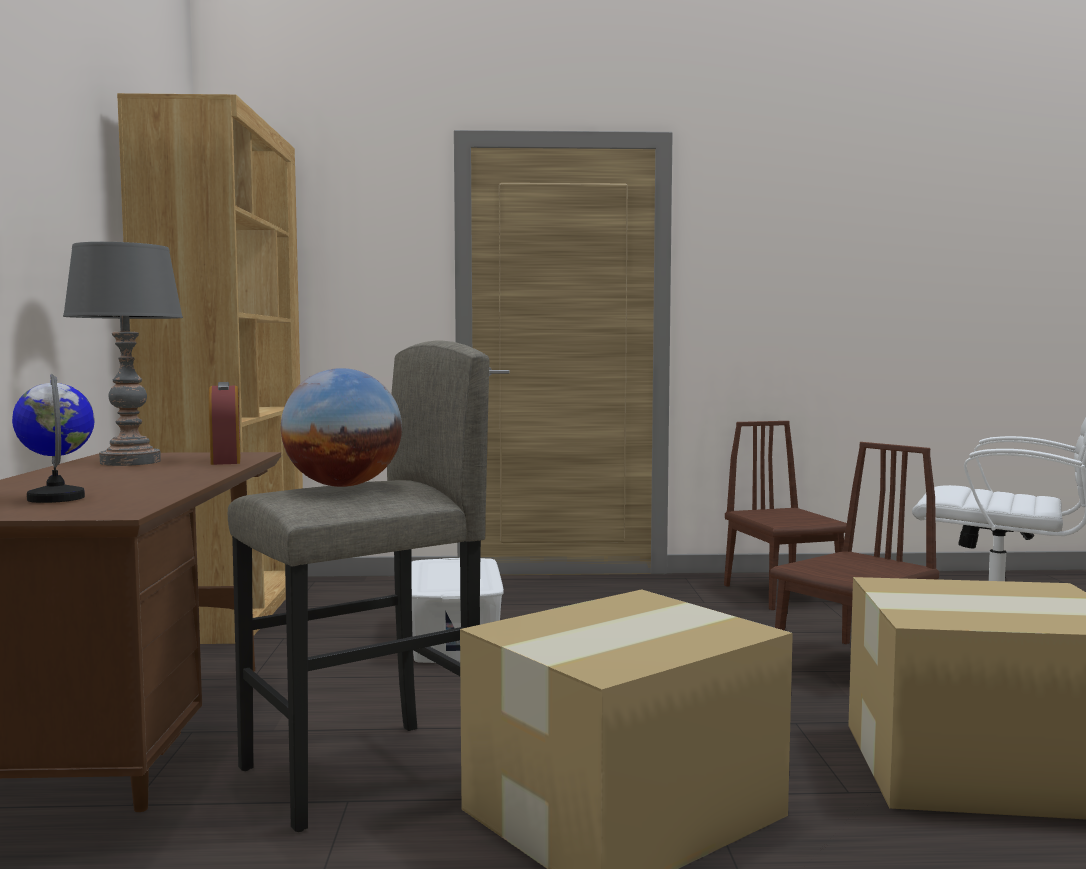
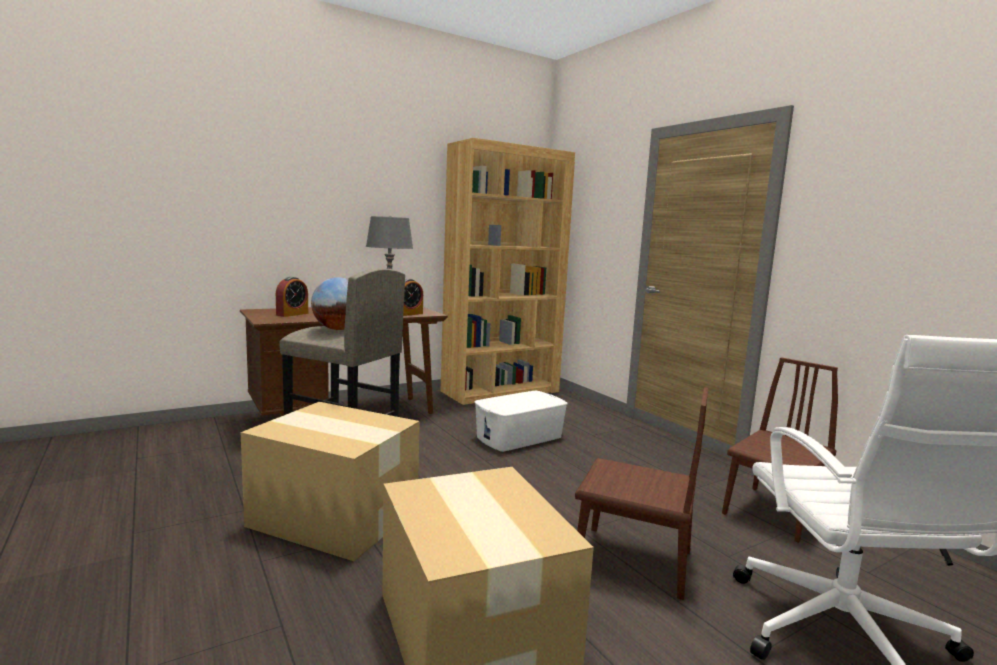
camera: 60 degrees right, 5 degrees up
globe [12,374,95,503] -> alarm clock [276,277,308,317]

